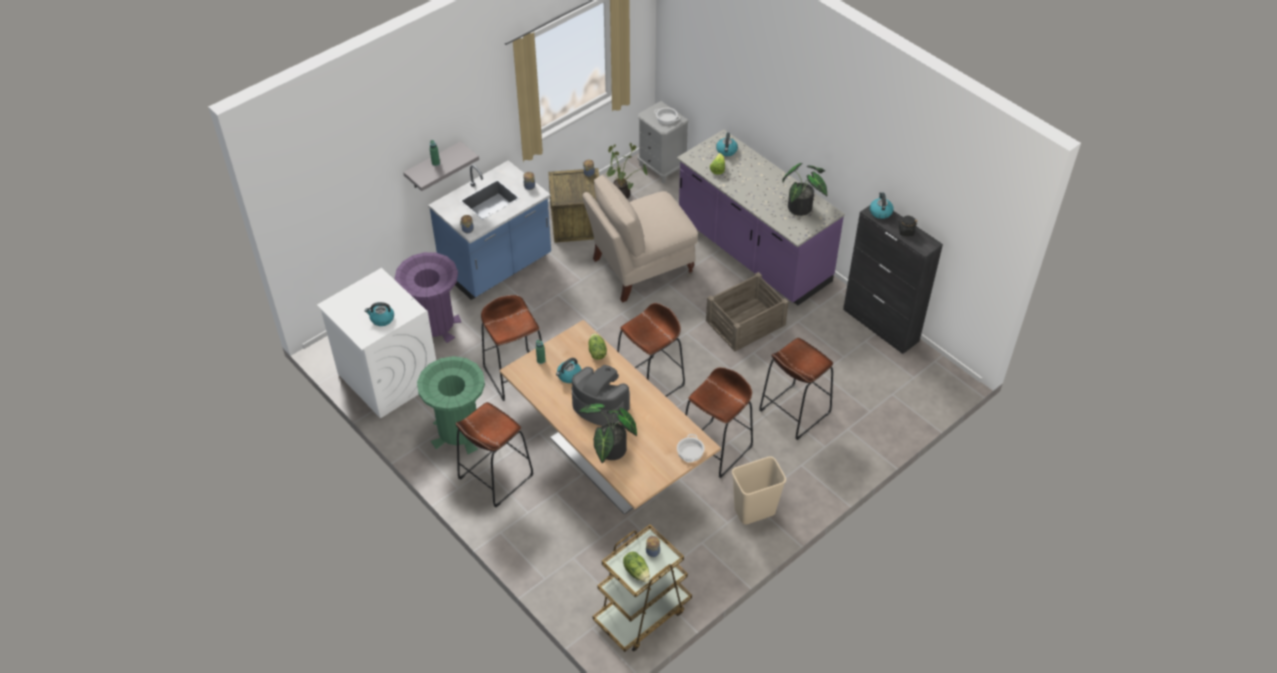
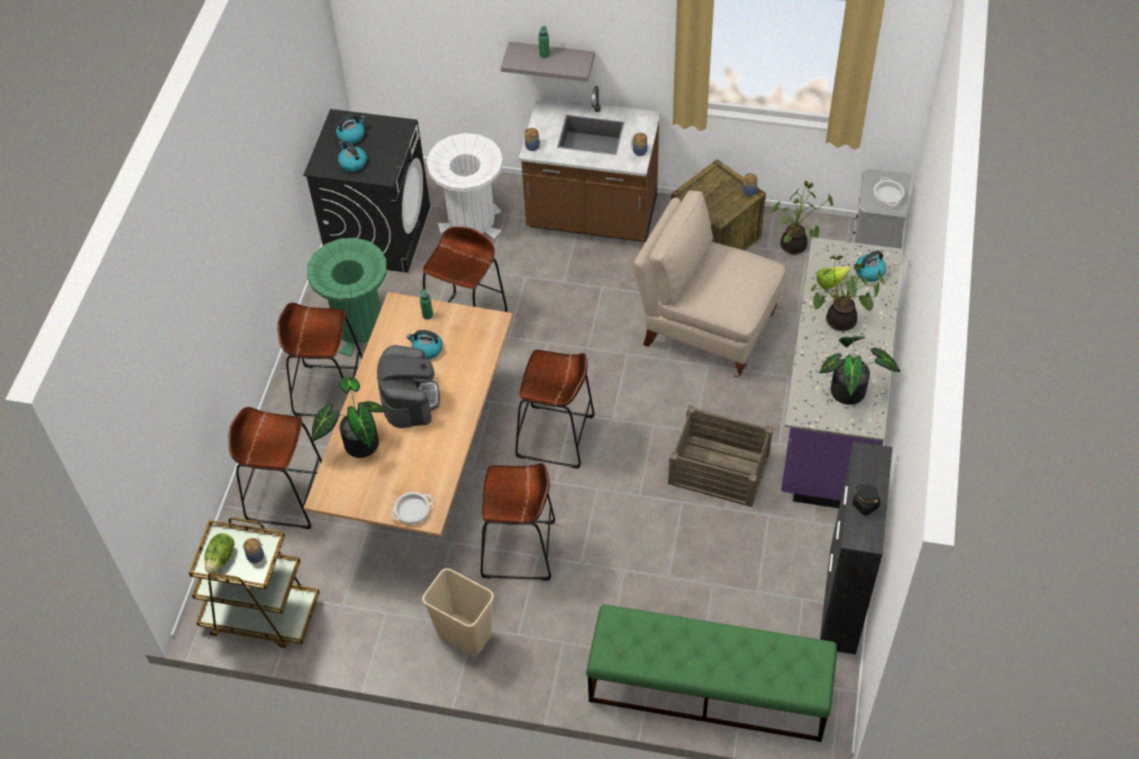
camera: 55 degrees right, 5 degrees up
white washing machine [317,268,436,419] -> black washing machine [303,109,430,273]
purple trash can [395,252,462,343] -> white trash can [427,133,503,239]
blue counter [428,160,551,300] -> brown counter [519,86,661,242]
lettuce [588,333,607,360] -> none
brown stool [759,338,833,440] -> brown stool moved to [228,407,322,529]
kettle [870,192,894,219] -> kettle moved to [336,114,365,144]
none -> green bench [586,604,837,742]
none -> potted plant [811,256,885,331]

